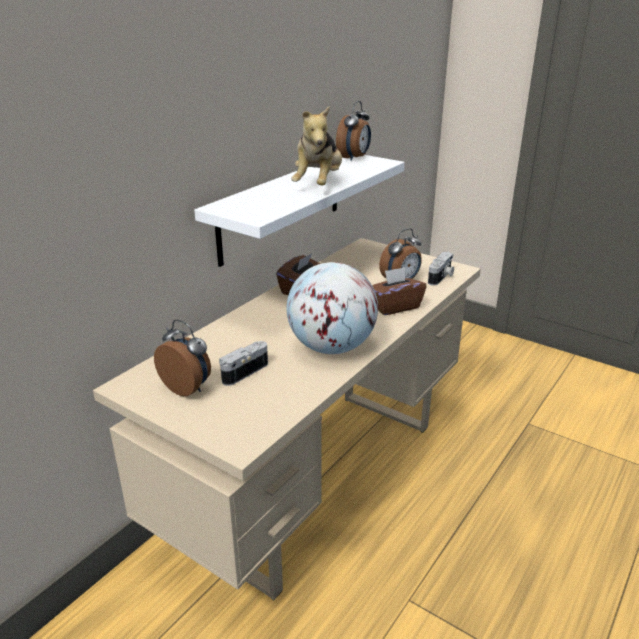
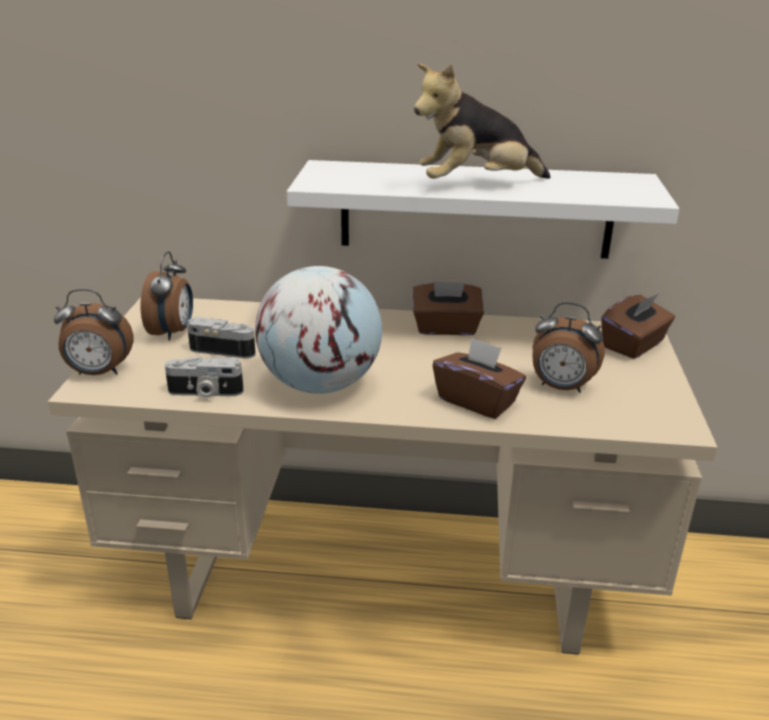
camera: 60 degrees right, 0 degrees up
alarm clock [336,101,371,161] -> alarm clock moved to [54,289,133,375]
camera [428,252,454,286] -> camera moved to [165,356,244,398]
none -> brown tissue box [601,293,675,359]

